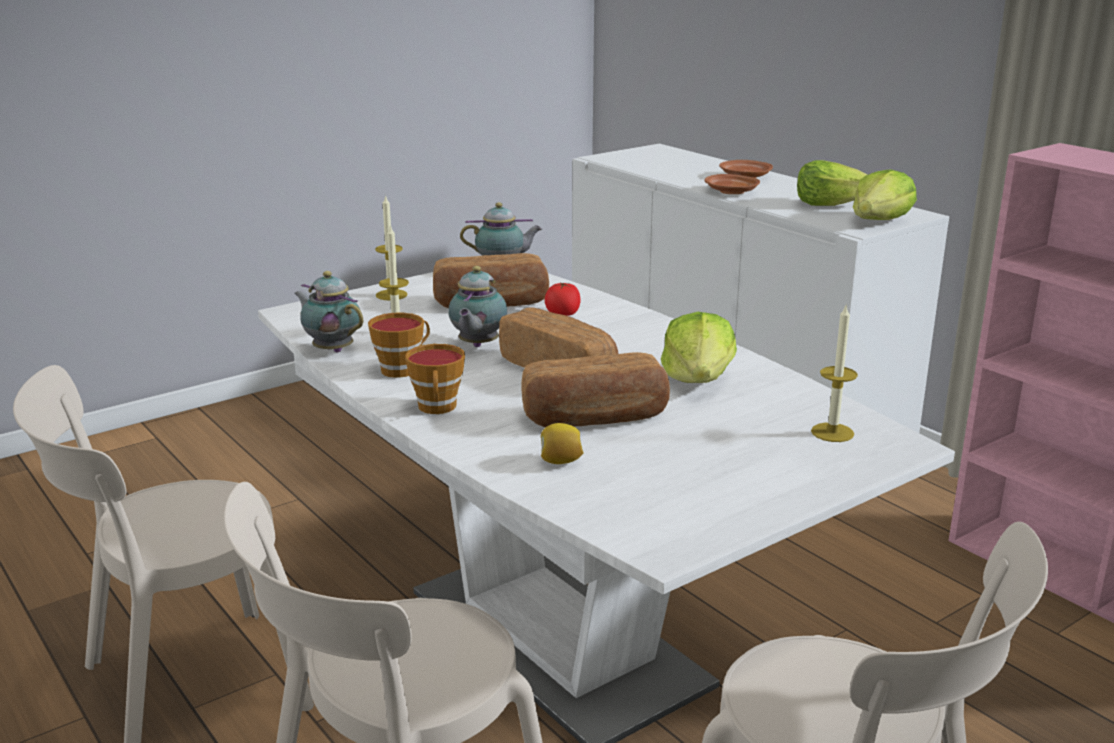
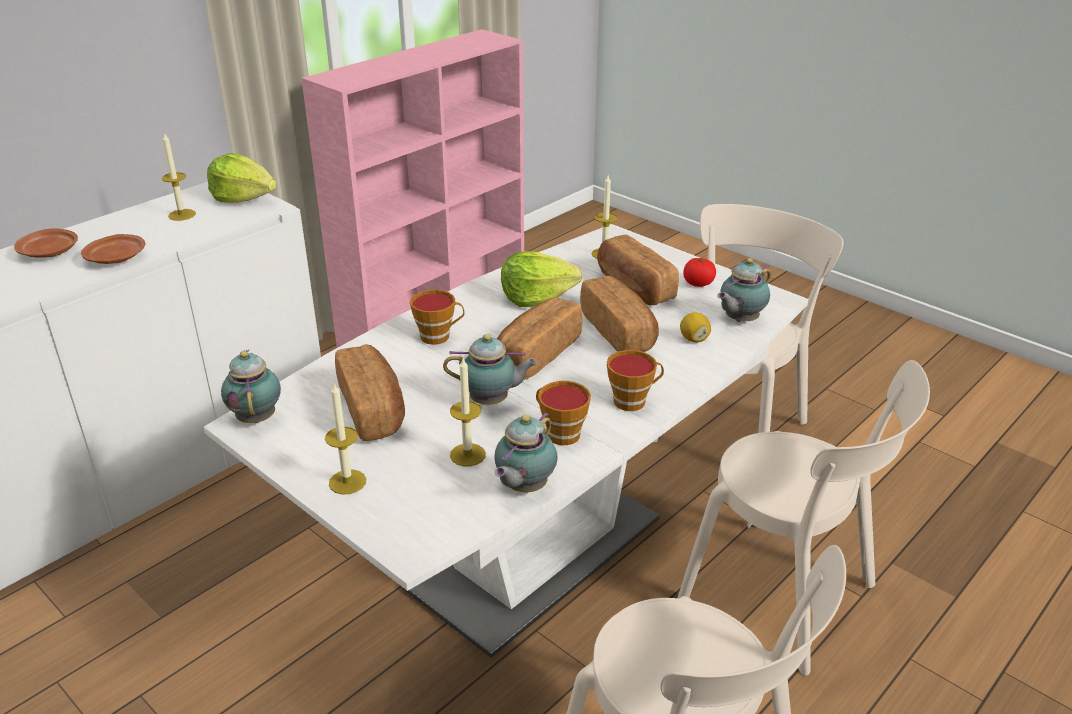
camera: 100 degrees left, 10 degrees up
tomato [545,282,581,316] -> tomato moved to [683,258,716,287]
lettuce [797,160,868,206] -> candle [162,133,196,221]
none -> cup [410,289,465,345]
none -> bread [597,235,679,305]
none -> teapot [717,258,771,322]

